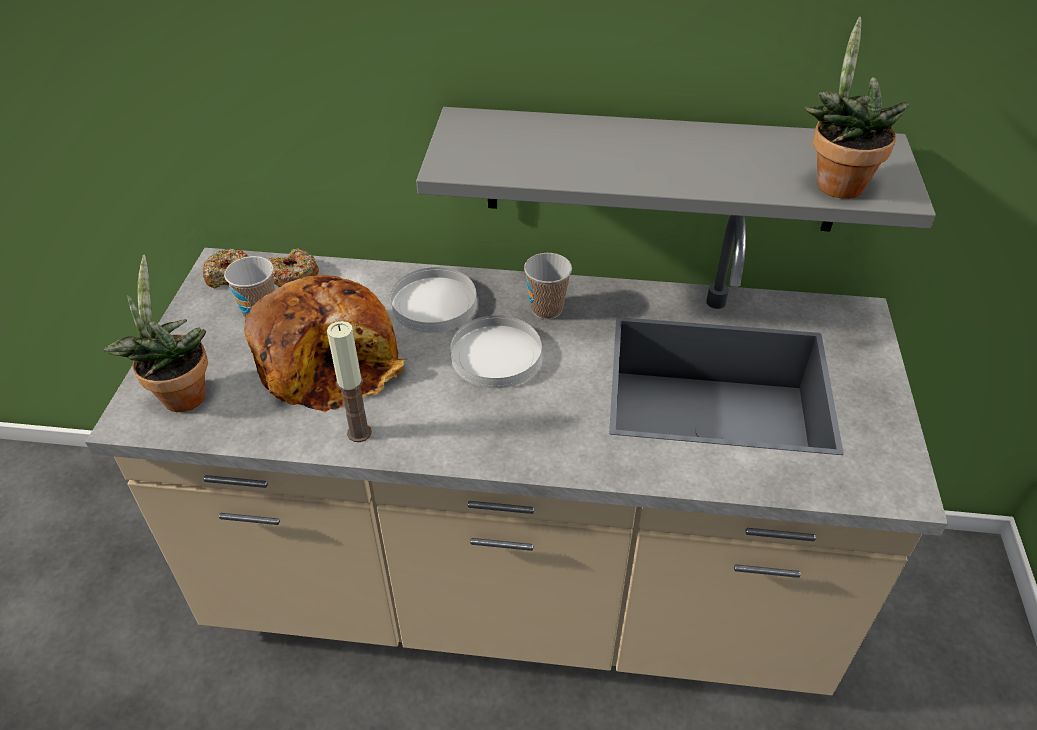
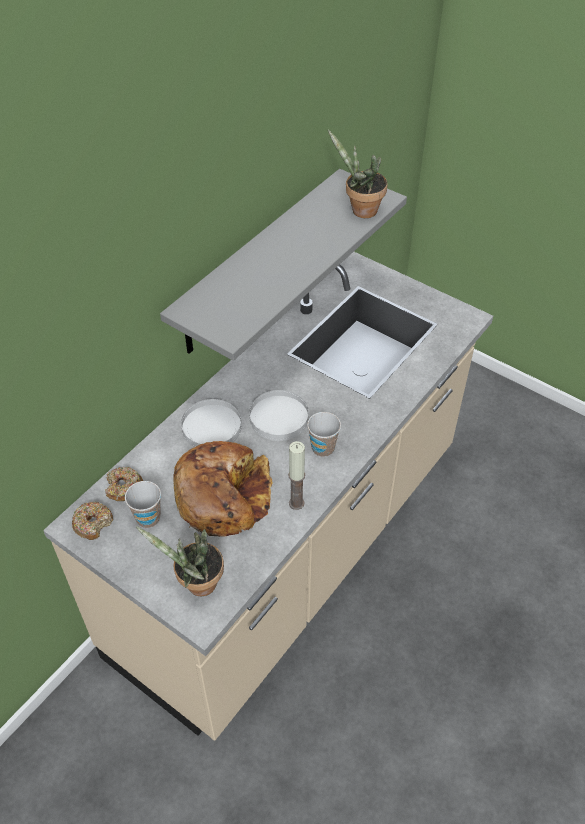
camera: 60 degrees left, 5 degrees up
cup [524,253,572,319] -> cup moved to [307,412,341,457]

